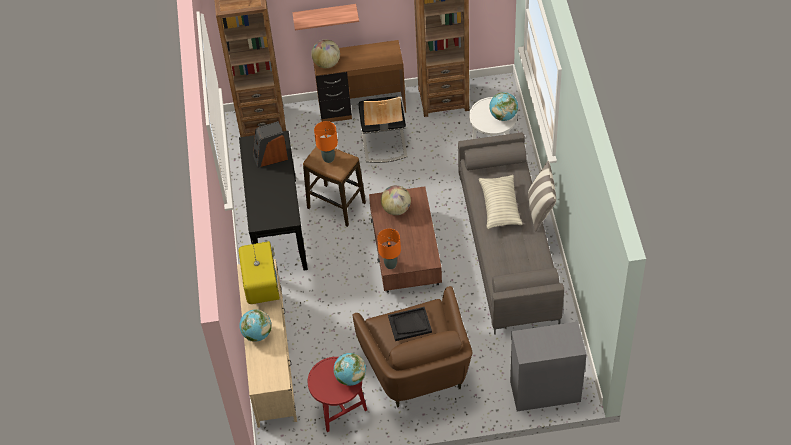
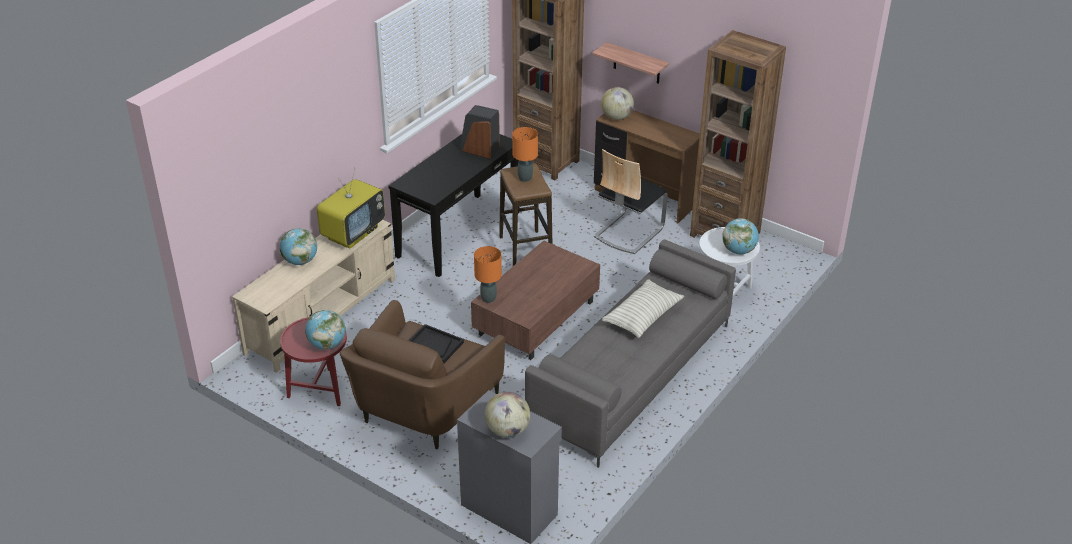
camera: 40 degrees right, 15 degrees down
globe [381,185,411,215] -> globe moved to [485,392,530,438]
pillow [528,161,556,232] -> none

